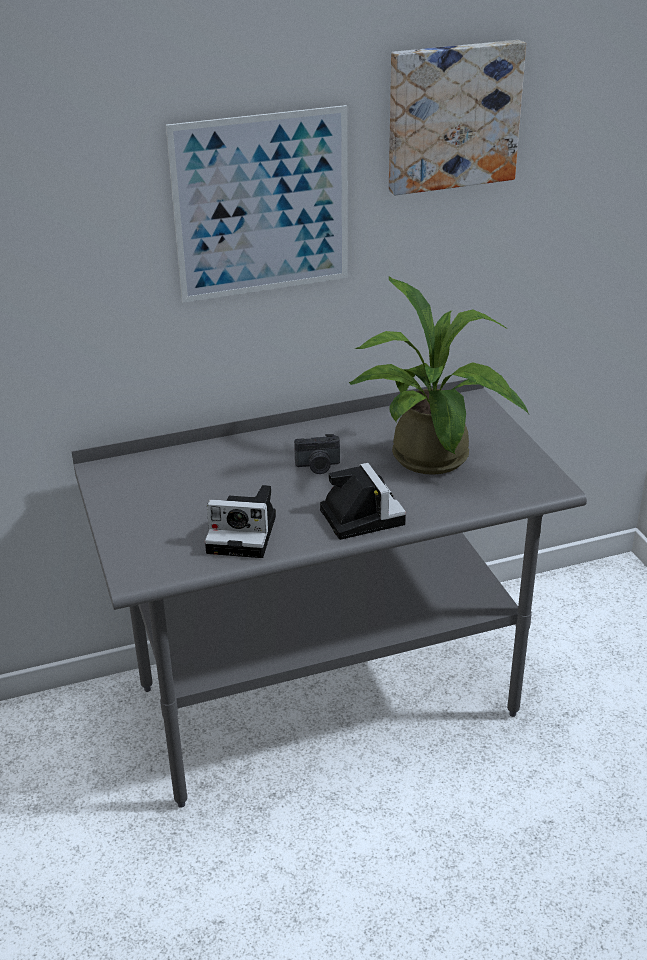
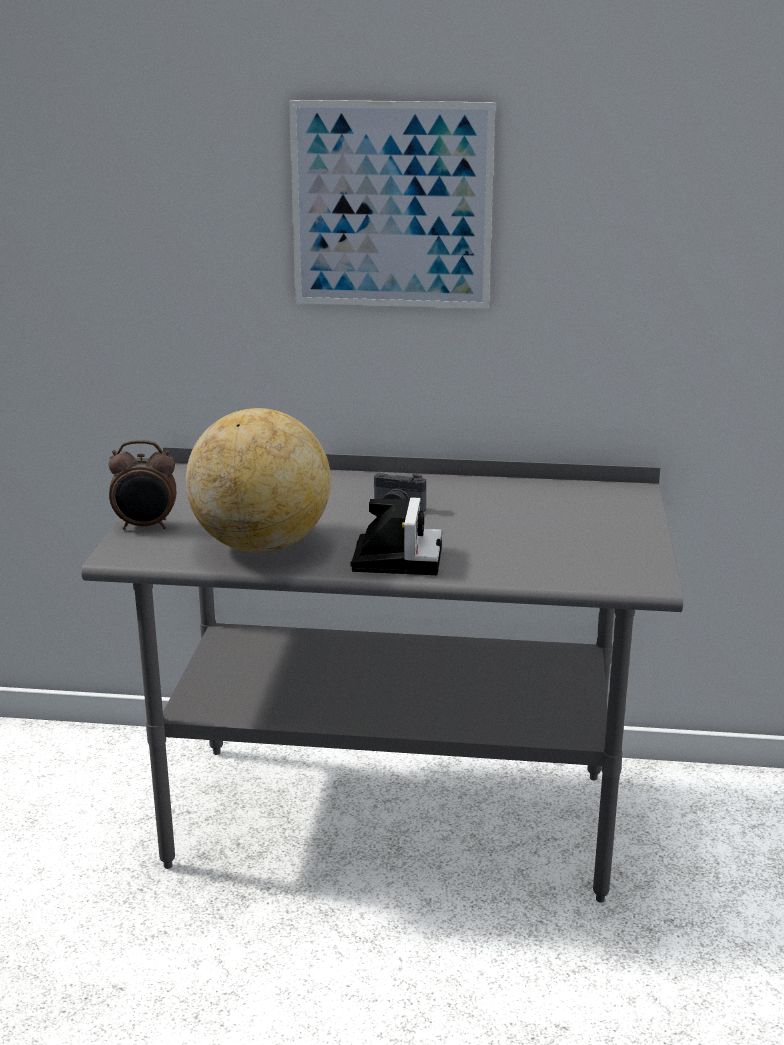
camera: 25 degrees right, 10 degrees down
camera [205,485,276,558] -> globe [186,408,331,553]
potted plant [349,276,529,475] -> none
picture [389,40,526,195] -> none
none -> alarm clock [109,440,176,530]

